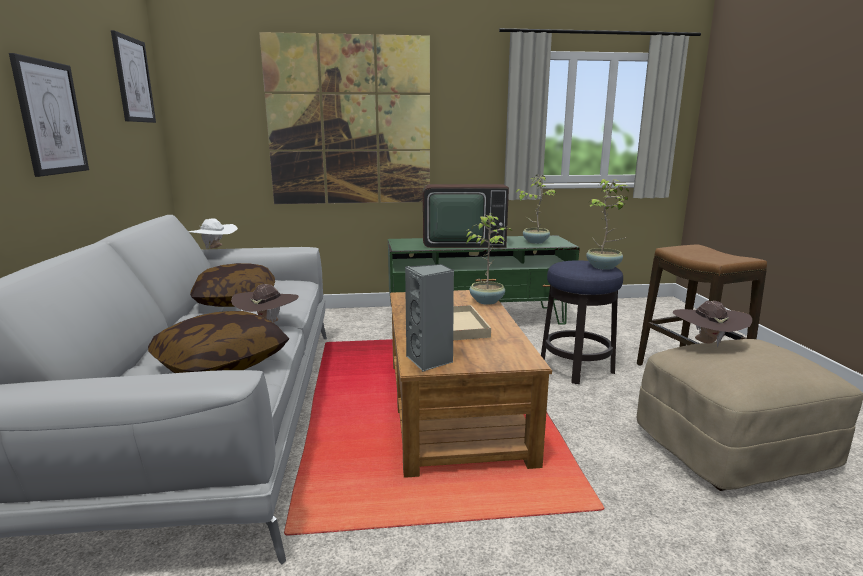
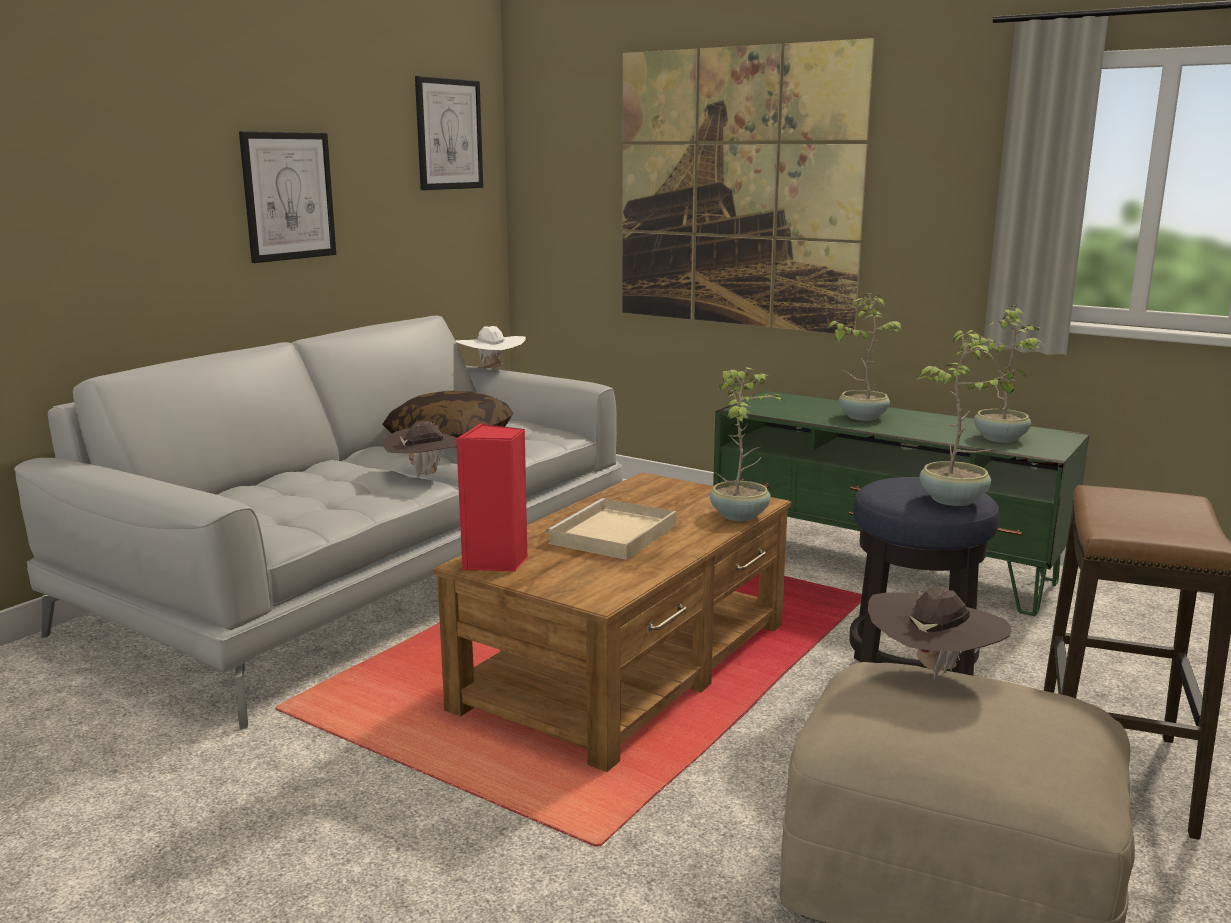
camera: 40 degrees right, 0 degrees up
pillow [148,311,289,373] -> none
grey speaker [405,264,454,372] -> red speaker [456,423,528,572]
television [423,184,509,248] -> potted plant [828,294,902,421]

